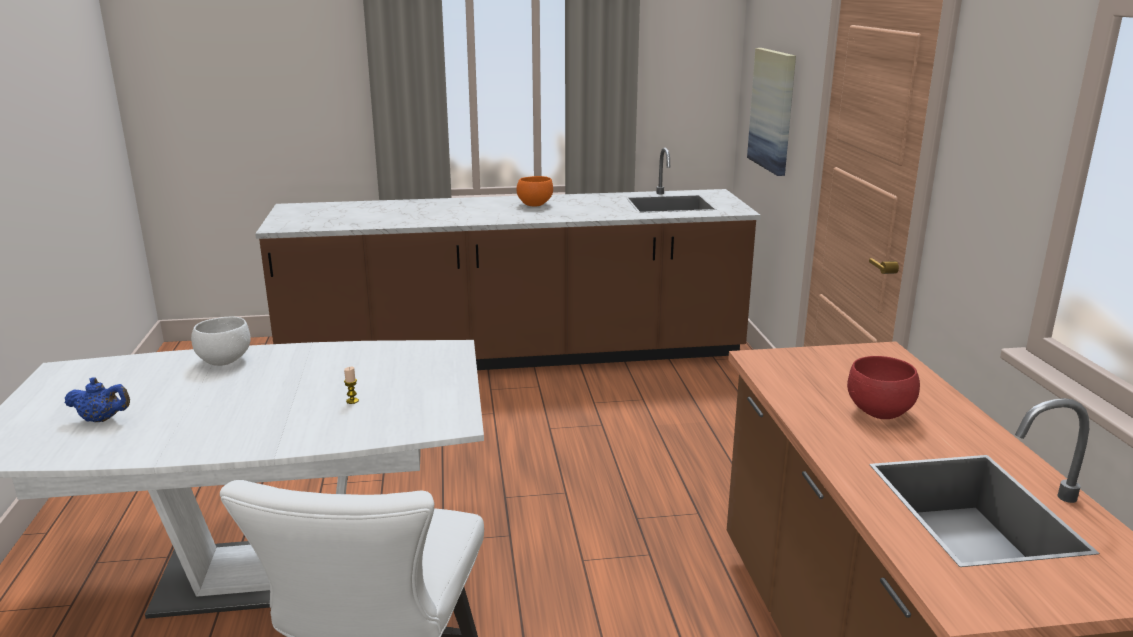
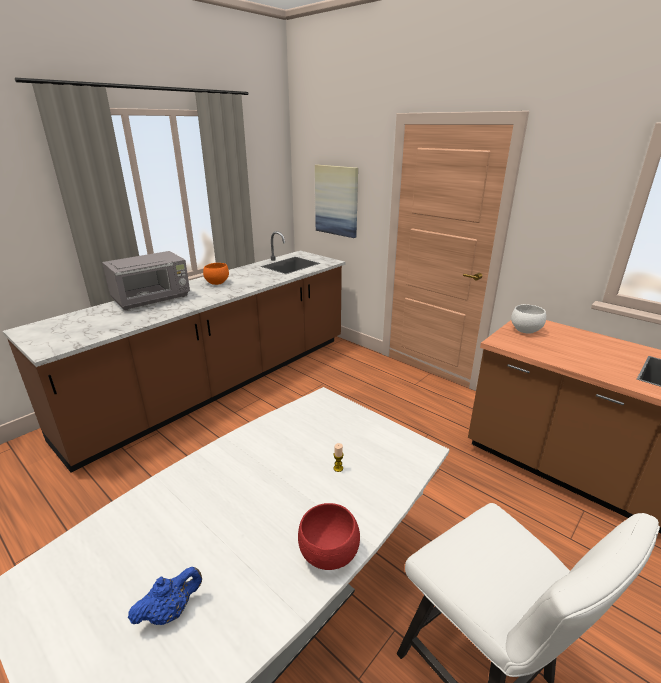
camera: 40 degrees left, 5 degrees up
white bowl [191,316,251,366] -> white bowl moved to [511,304,546,334]
red bowl [847,356,920,419] -> red bowl moved to [298,503,360,570]
none -> grey microwave [102,251,190,310]

